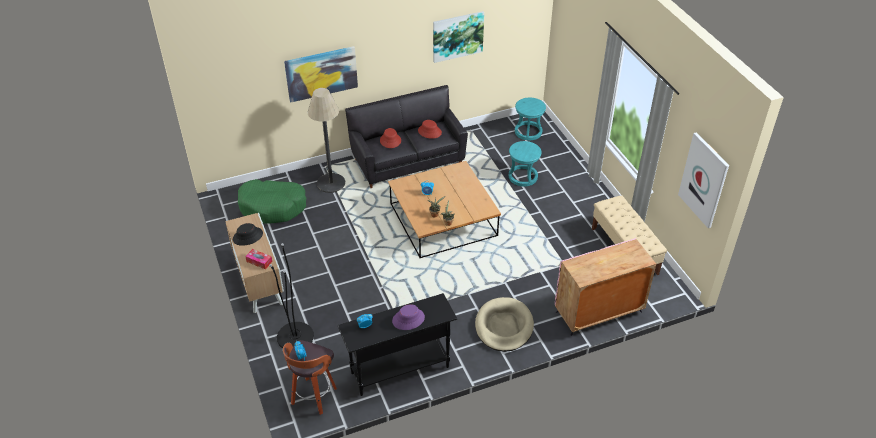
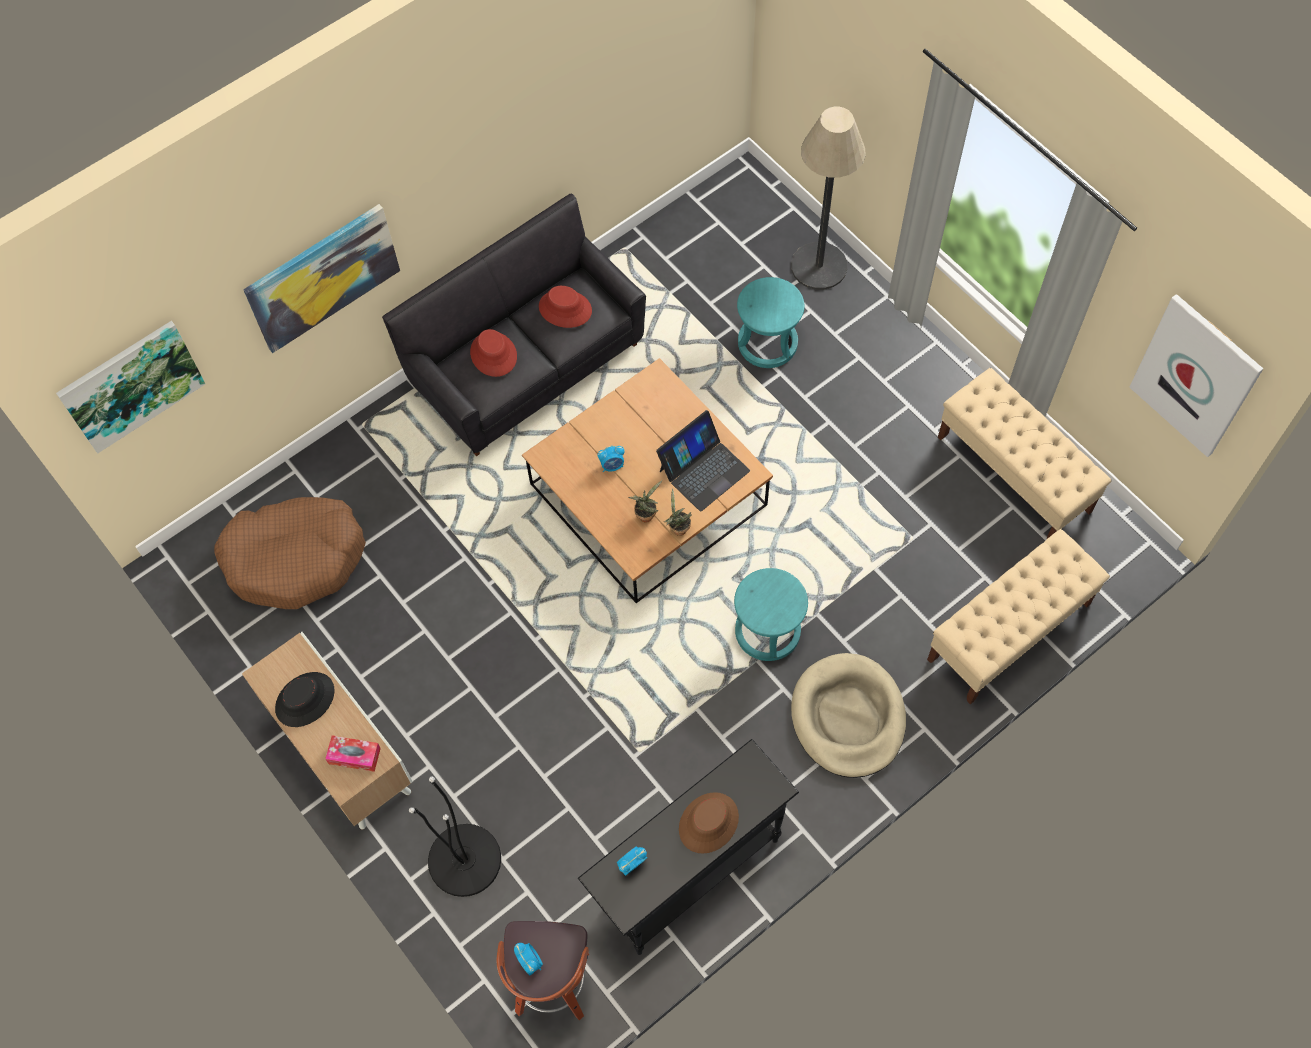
camera: 15 degrees left, 20 degrees up
green dog bed [238,179,306,223] -> brown dog bed [214,497,366,609]
floor lamp [308,88,345,193] -> floor lamp moved to [791,107,866,290]
purple hat [392,304,425,330] -> brown hat [679,792,739,854]
picture [433,11,484,63] -> picture moved to [56,321,205,454]
turquoise stool [515,98,546,140] -> turquoise stool moved to [734,568,808,661]
pink cabinet [555,238,656,336] -> beige bench [927,529,1110,705]
none -> laptop [656,410,750,511]

